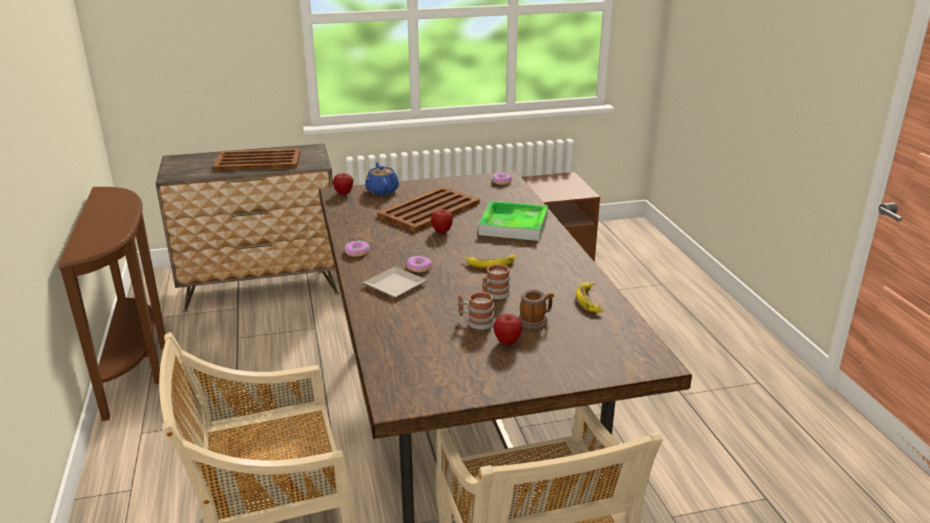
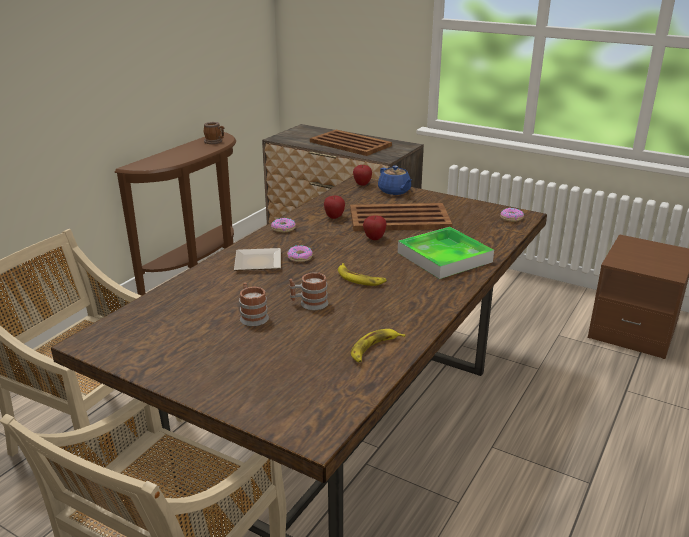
camera: 45 degrees right, 0 degrees up
blue teapot [365,162,399,195] -> blue teapot turned 120 degrees clockwise [378,166,412,195]
apple [494,314,522,345] -> apple moved to [324,196,345,219]
mug [518,289,554,329] -> mug moved to [204,122,224,144]

